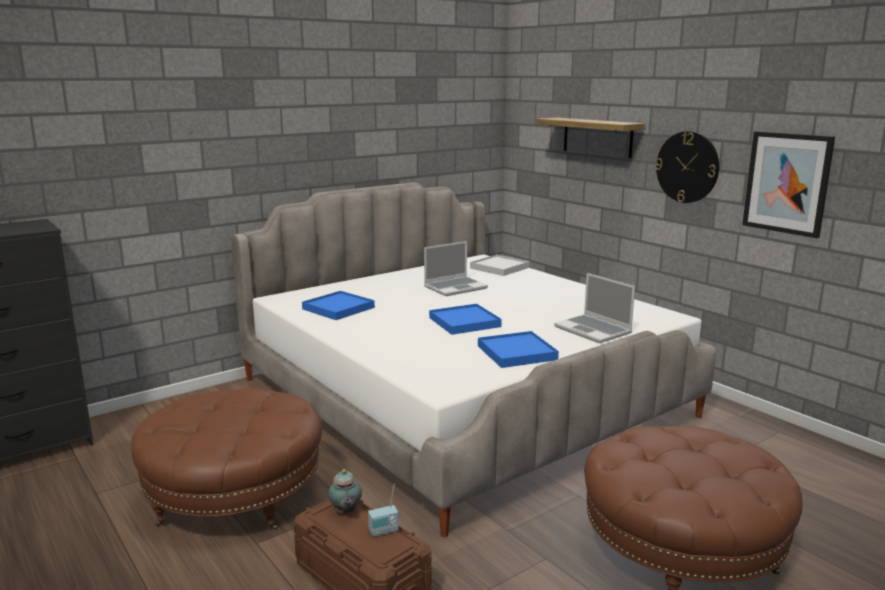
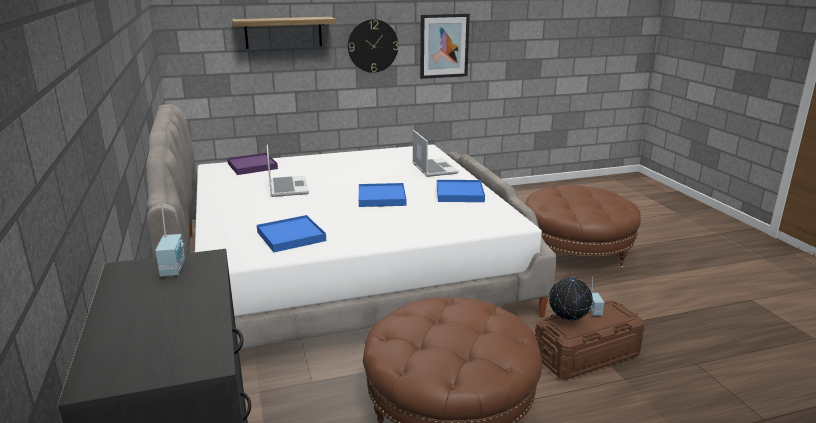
camera: 70 degrees left, 5 degrees up
teapot [328,469,362,514] -> globe [549,275,593,323]
white tray [470,255,529,276] -> purple tray [227,153,278,175]
laptop [554,273,635,343] -> laptop turned 90 degrees counterclockwise [412,130,459,177]
none -> radio [155,203,185,277]

